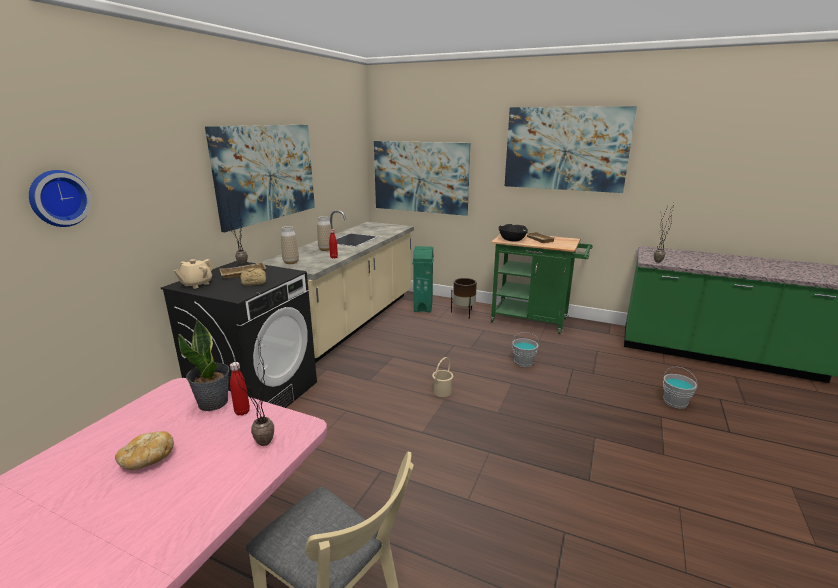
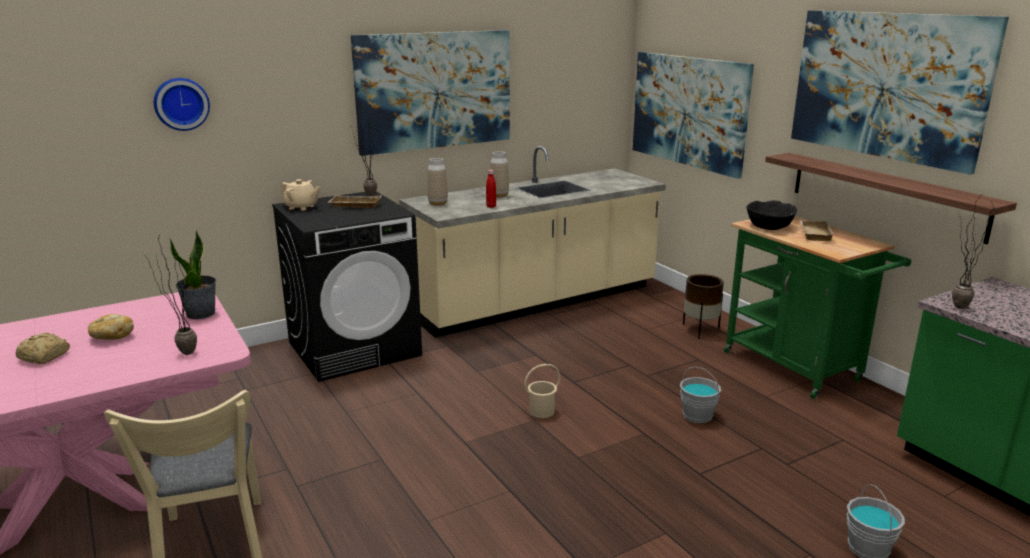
camera: 35 degrees right, 0 degrees up
beige teapot [173,259,214,289] -> beige teapot turned 135 degrees counterclockwise [280,179,320,211]
red bottle [230,362,250,416] -> none
bread [240,268,266,286] -> bread moved to [16,333,70,364]
green trash can [412,246,434,312] -> none
none -> shelf [765,153,1017,244]

